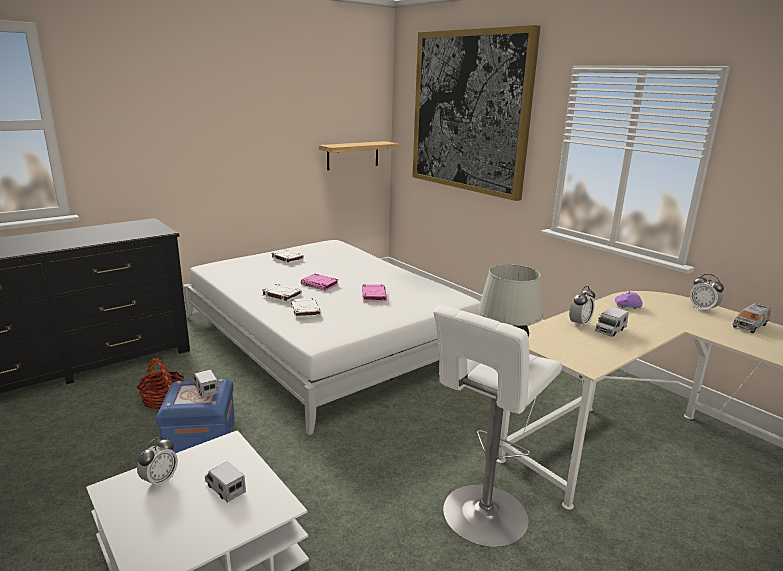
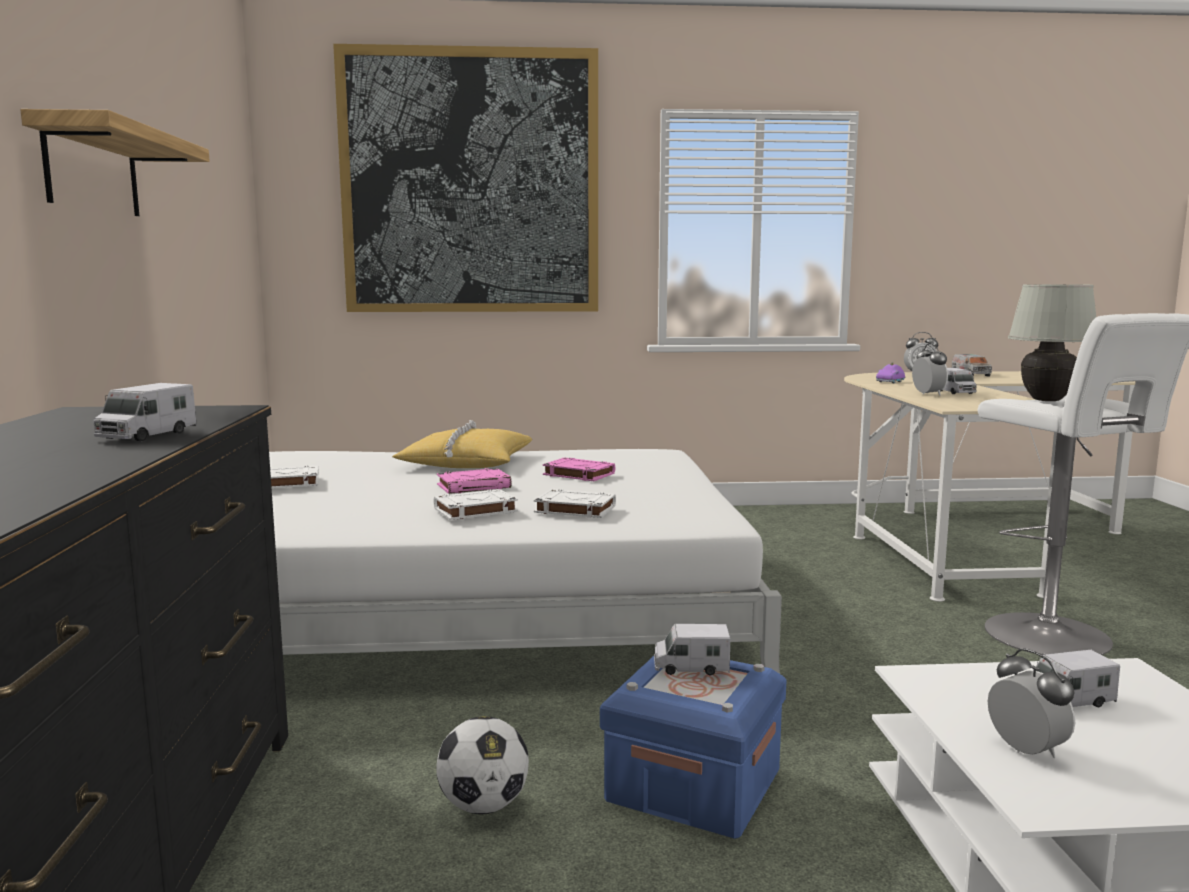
camera: 55 degrees left, 10 degrees down
basket [137,358,184,409] -> football [437,716,529,814]
shelf [319,141,399,170] -> shelf moved to [20,109,210,216]
none -> toy truck [93,383,197,441]
none -> yellow pillow [392,420,532,468]

